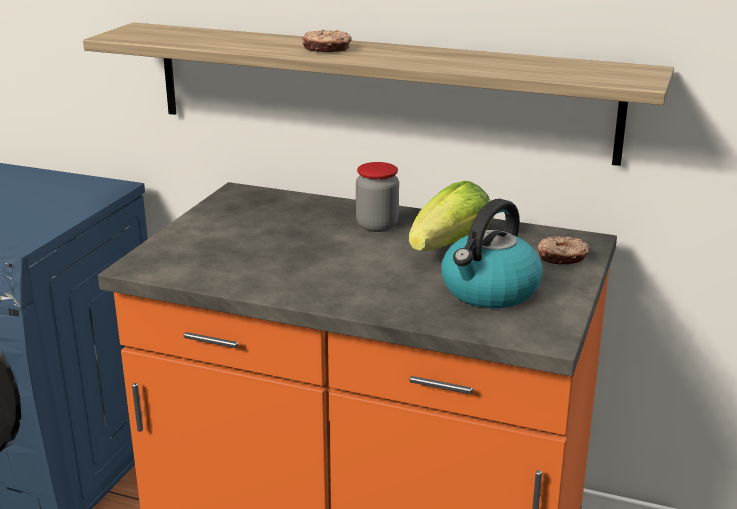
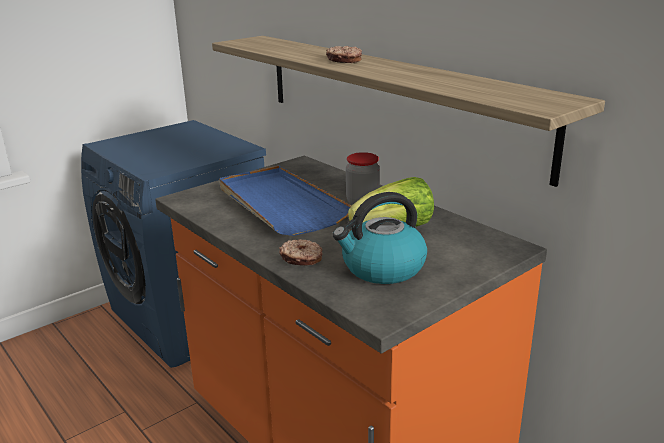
camera: 30 degrees right, 0 degrees up
donut [537,236,590,265] -> donut moved to [279,239,323,265]
none -> blue tray [219,166,351,236]

